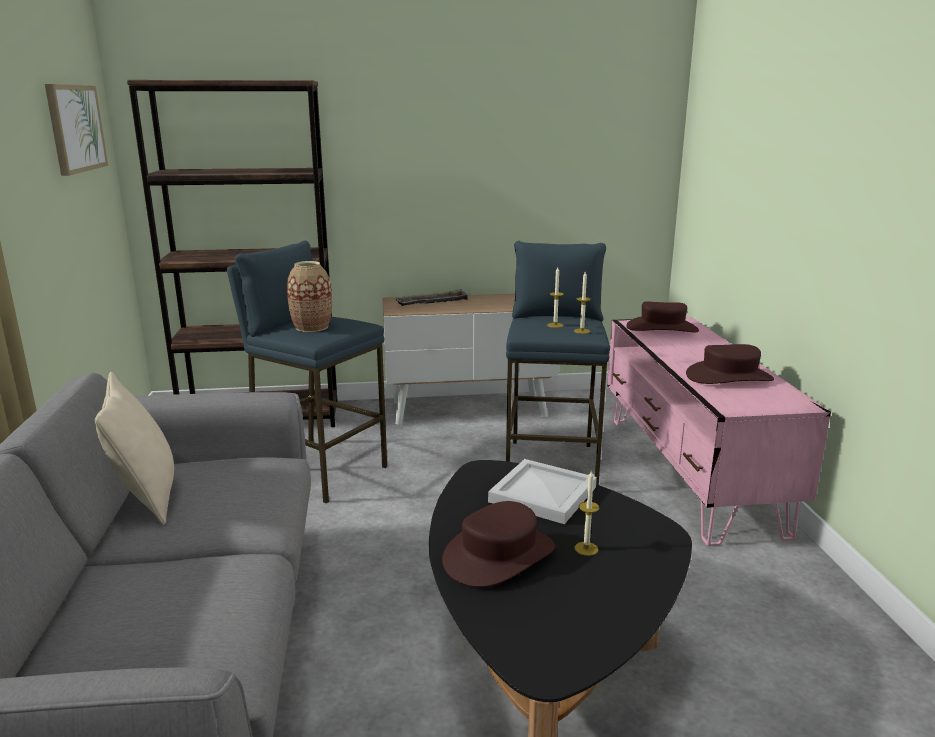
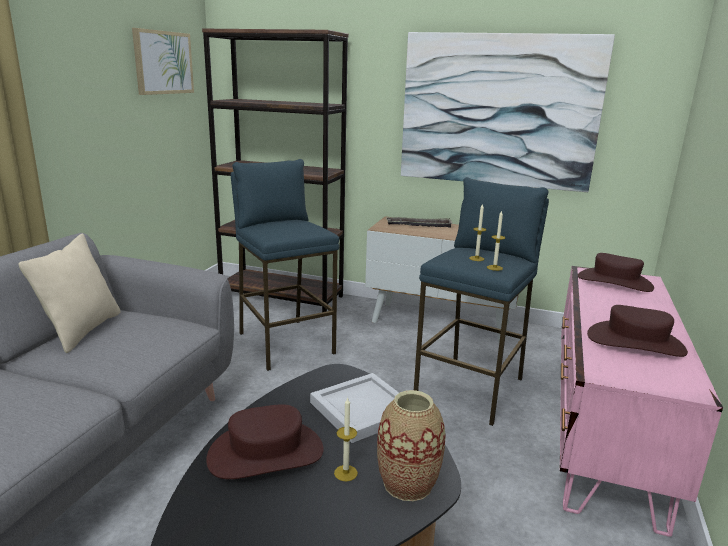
camera: 25 degrees right, 0 degrees up
vase [287,261,332,332] -> vase moved to [377,390,446,501]
none -> picture [401,32,615,192]

